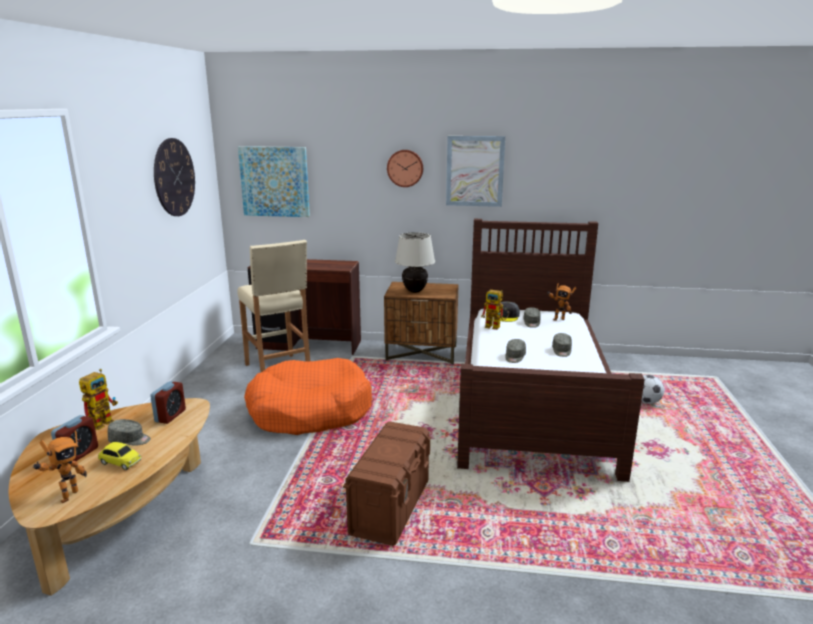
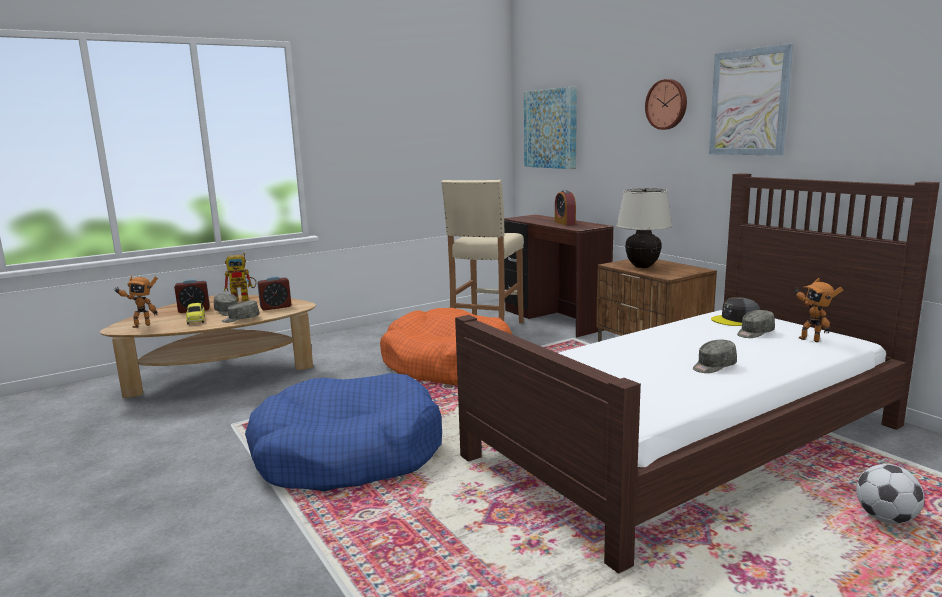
camera: 50 degrees right, 5 degrees down
wall clock [154,138,195,216] -> none
brown storage box [343,421,431,546] -> blue dog bed [245,373,442,491]
toy robot [481,290,509,330] -> none
grey cap [505,339,526,363] -> grey cap moved to [222,300,260,323]
none -> alarm clock [555,190,576,225]

